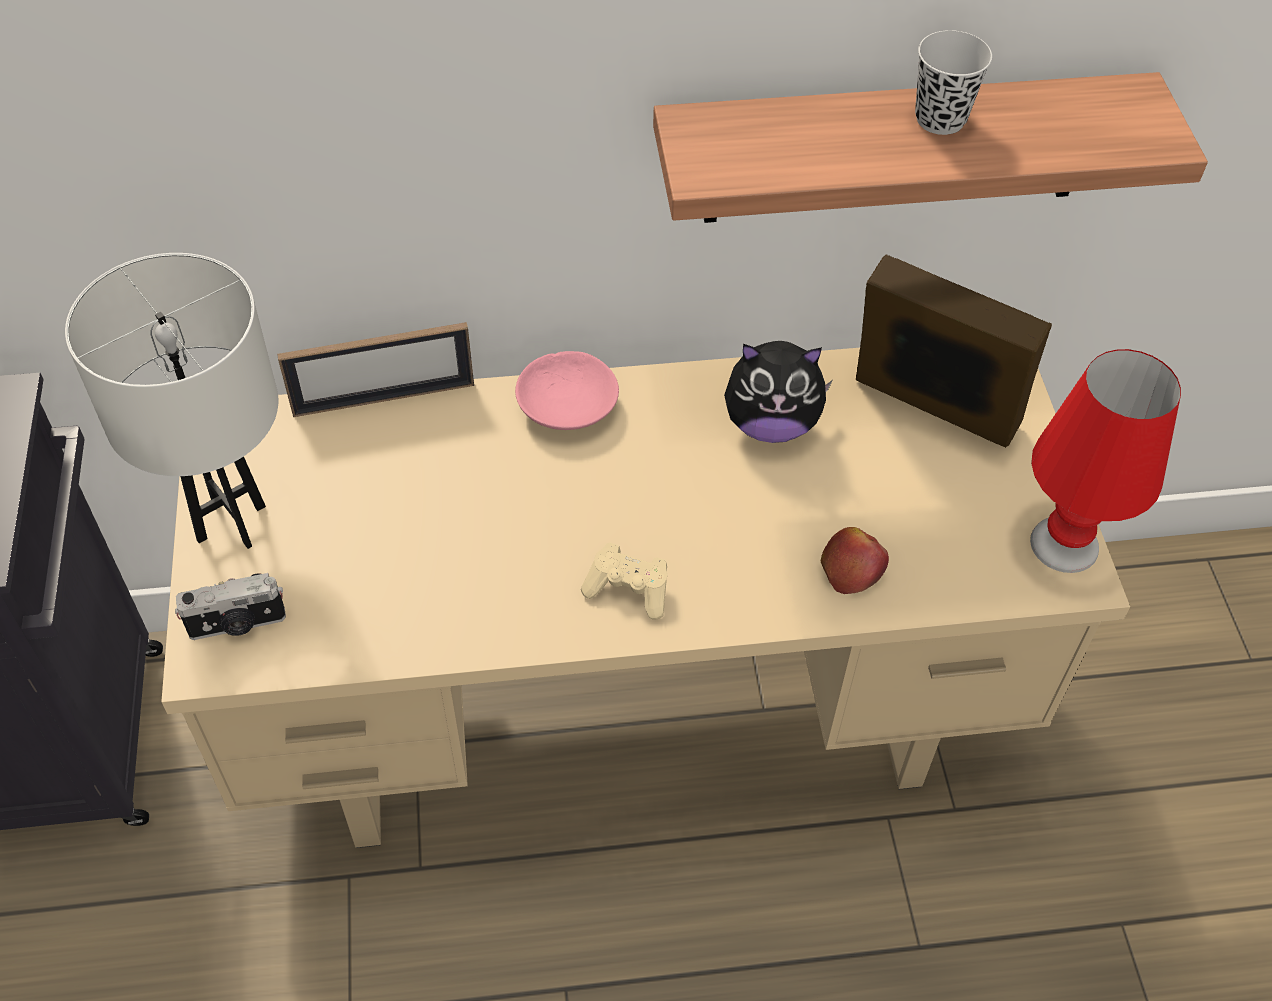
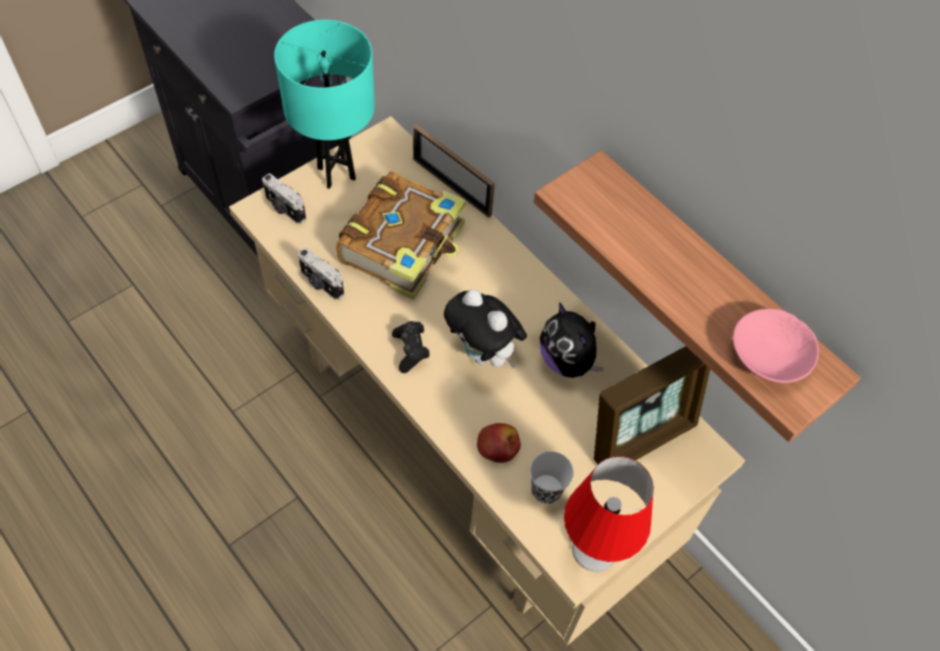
camera: 55 degrees right, 5 degrees up
white table lamp [65,253,278,549] -> turquoise table lamp [274,20,375,189]
pink bowl [515,351,619,430] -> pink bowl moved to [733,309,819,383]
beige game controller [581,543,667,620] -> black game controller [392,321,430,373]
picture frame [856,255,1052,448] -> picture frame turned 60 degrees clockwise [594,346,710,464]
black cup [915,30,992,135] -> black cup moved to [530,451,574,504]
none -> camera [298,248,344,300]
none -> book [336,171,466,300]
none -> plush toy [444,289,527,369]

